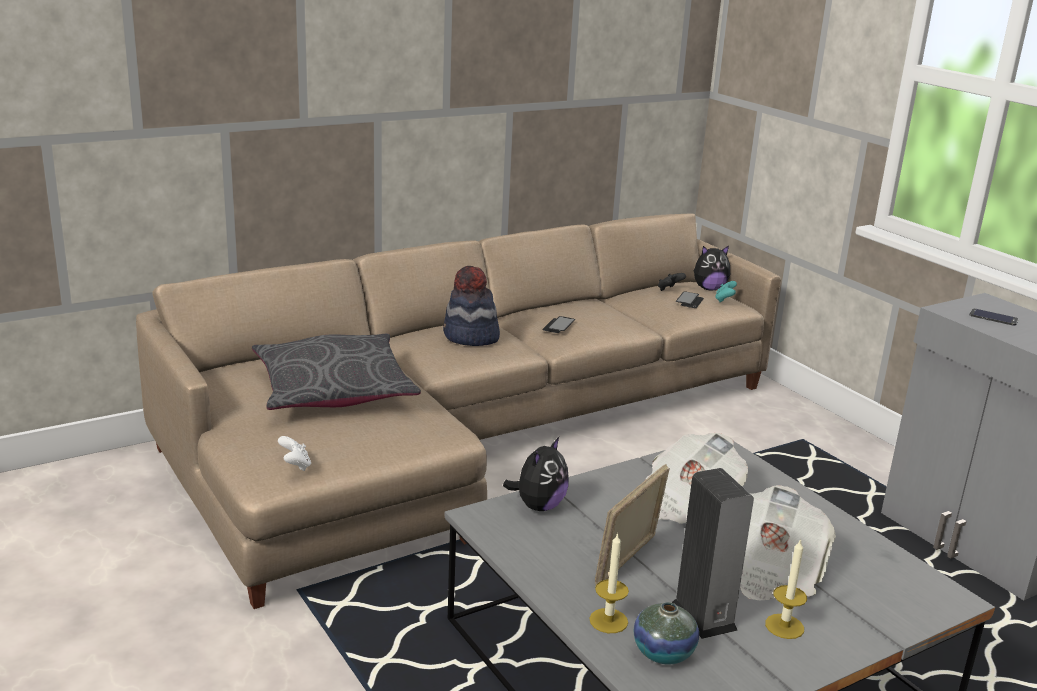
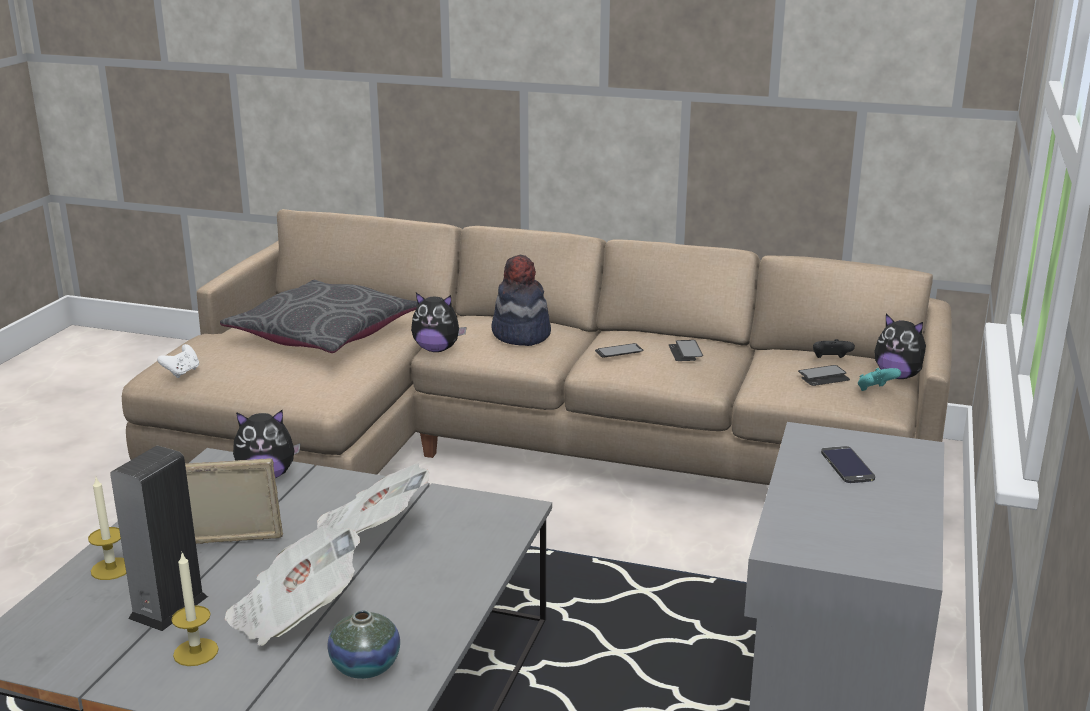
camera: 50 degrees right, 0 degrees up
vase [634,602,699,664] -> vase moved to [327,610,400,679]
none -> plush toy [411,293,467,352]
none -> phone [669,340,703,361]

